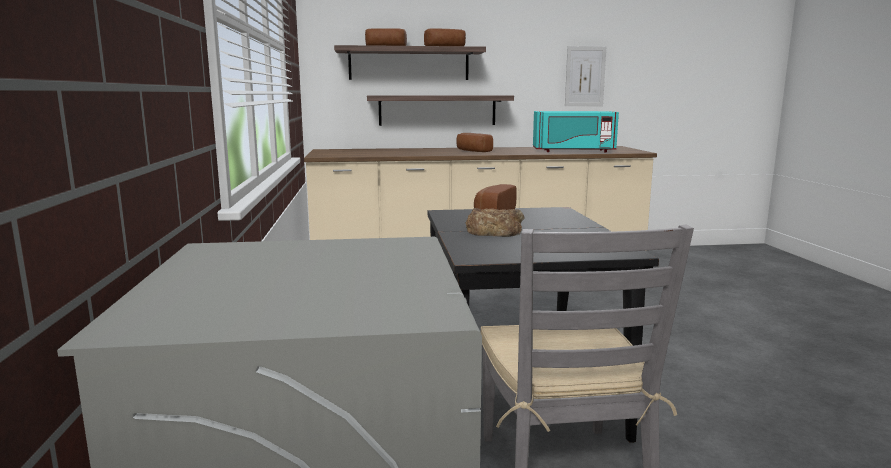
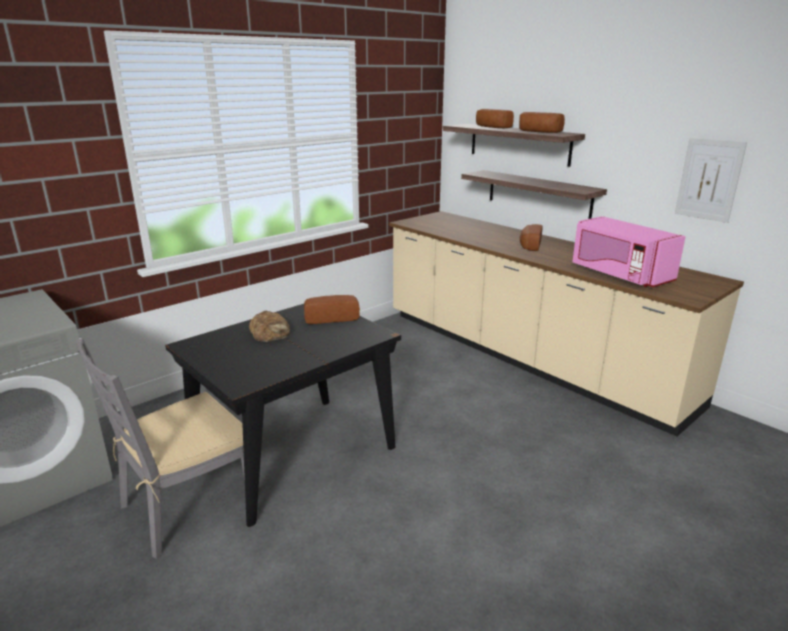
camera: 55 degrees right, 10 degrees up
turquoise microwave [533,111,619,152] -> pink microwave [572,216,686,287]

